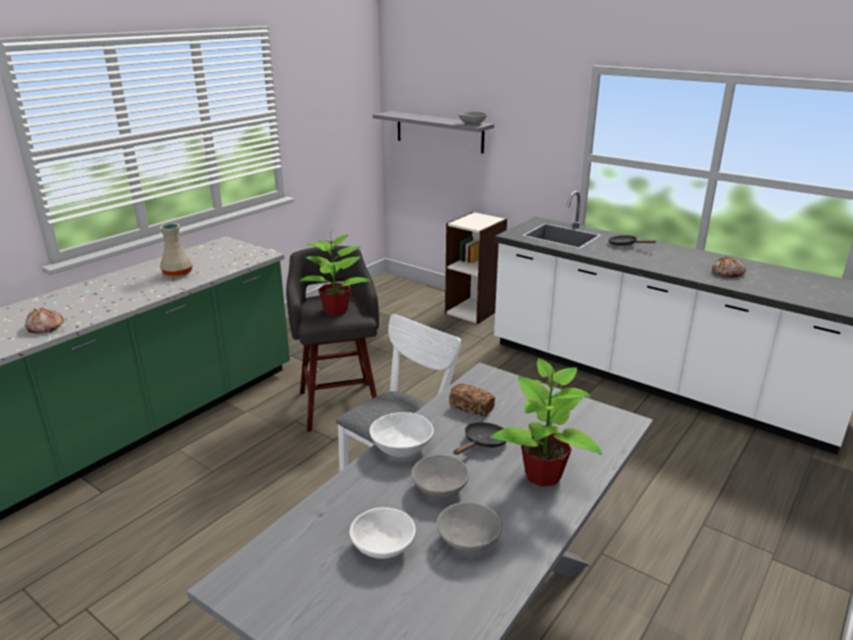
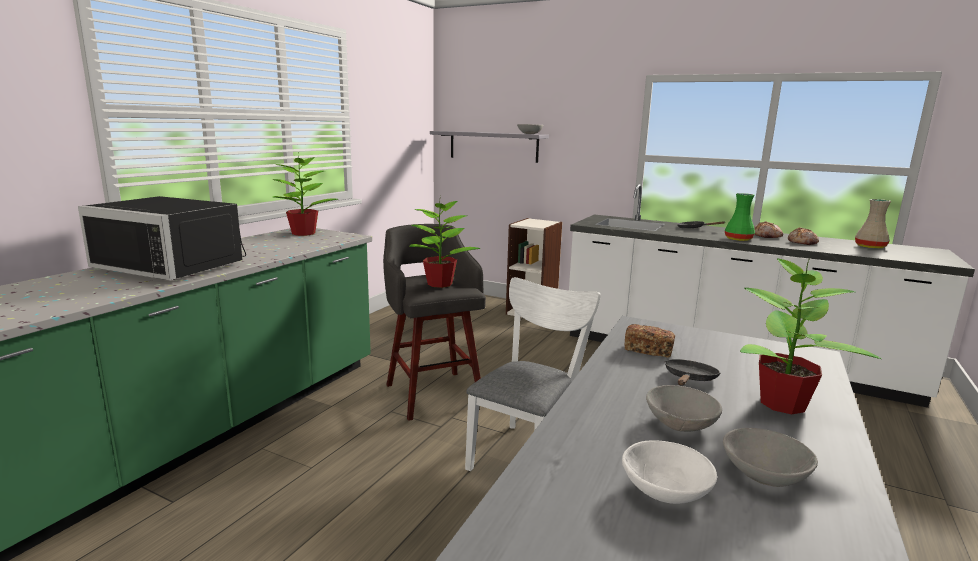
camera: 10 degrees left, 10 degrees down
bread [25,307,64,333] -> bread moved to [754,221,783,238]
beige vase [160,224,193,277] -> beige vase moved to [855,199,891,249]
white bowl [369,412,434,457] -> none
none -> black microwave [78,196,246,280]
none -> potted plant [272,153,338,236]
none -> green vase [725,193,755,241]

